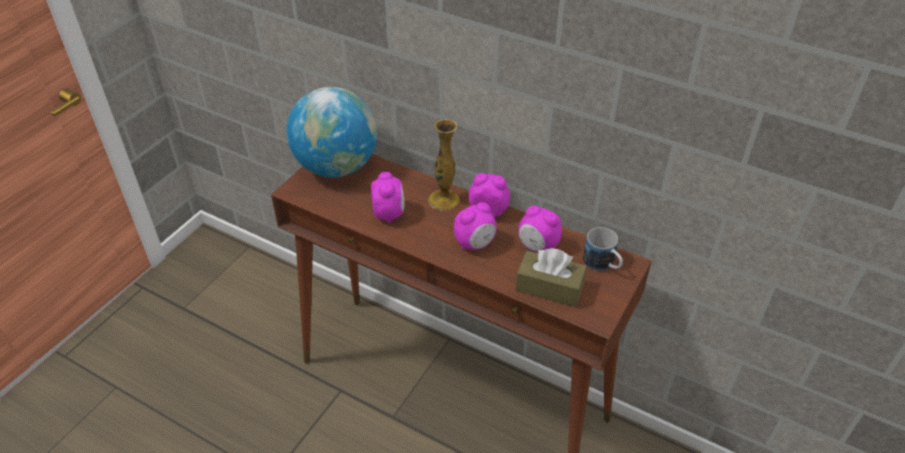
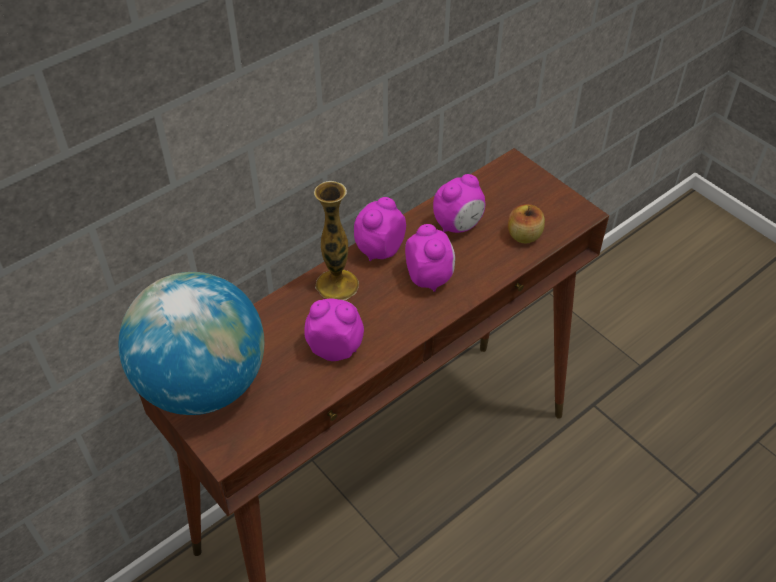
camera: 70 degrees left, 5 degrees up
brown tissue box [516,248,587,307] -> apple [508,204,545,244]
mug [583,227,623,271] -> none

